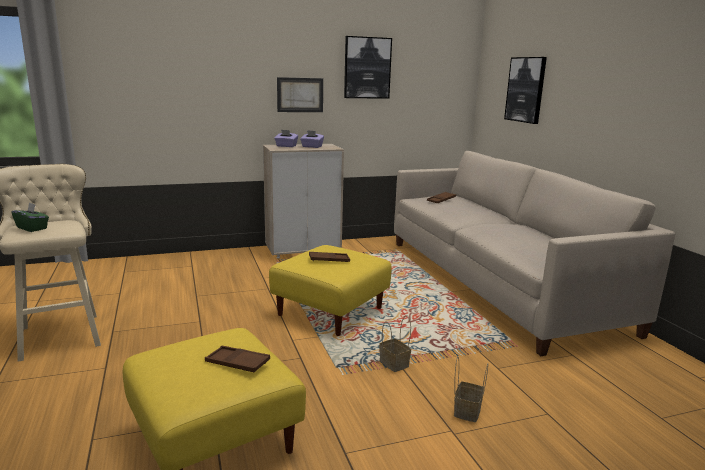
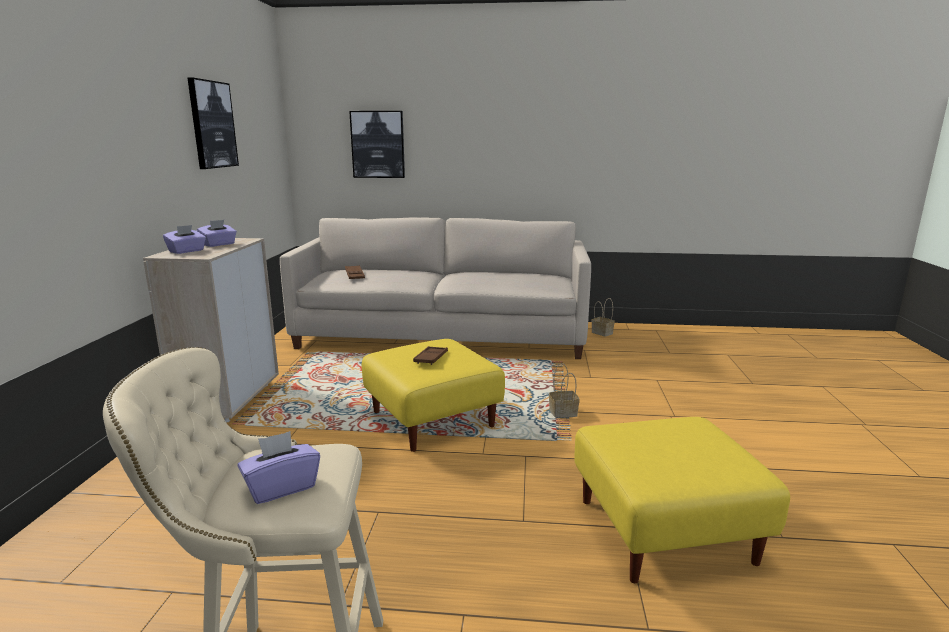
camera: 65 degrees left, 0 degrees up
green tissue box [12,202,49,232] -> purple tissue box [237,431,320,504]
brown tray [205,346,270,372] -> none
picture [277,77,323,112] -> none
basket [454,357,488,422] -> basket moved to [591,298,615,337]

